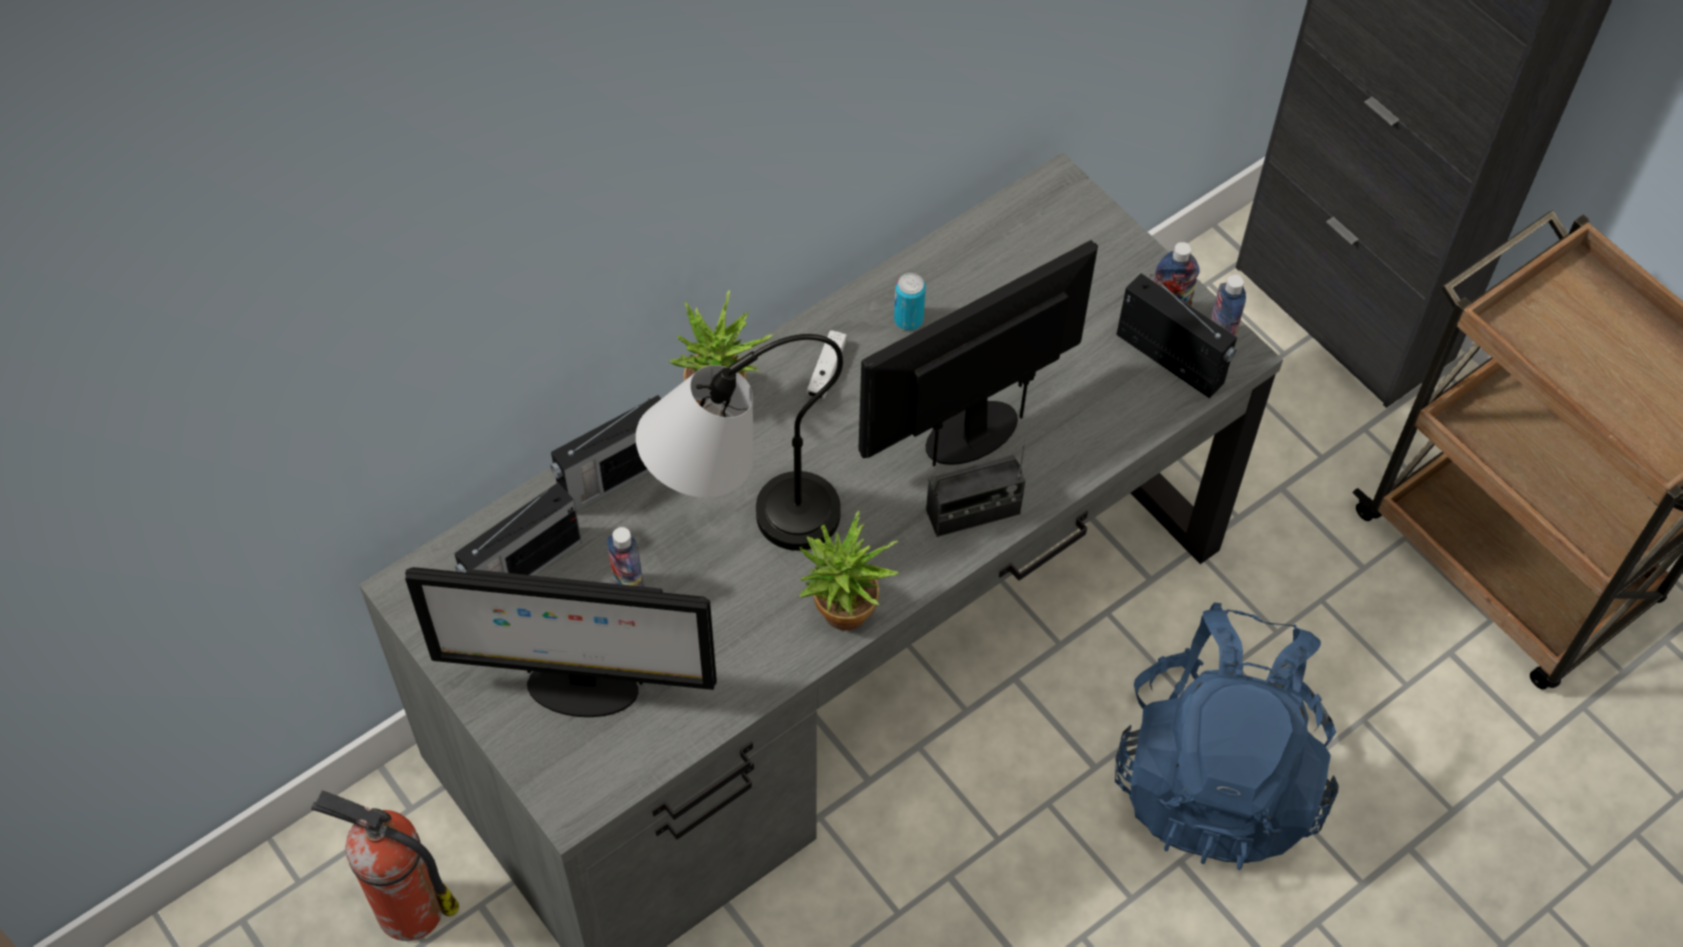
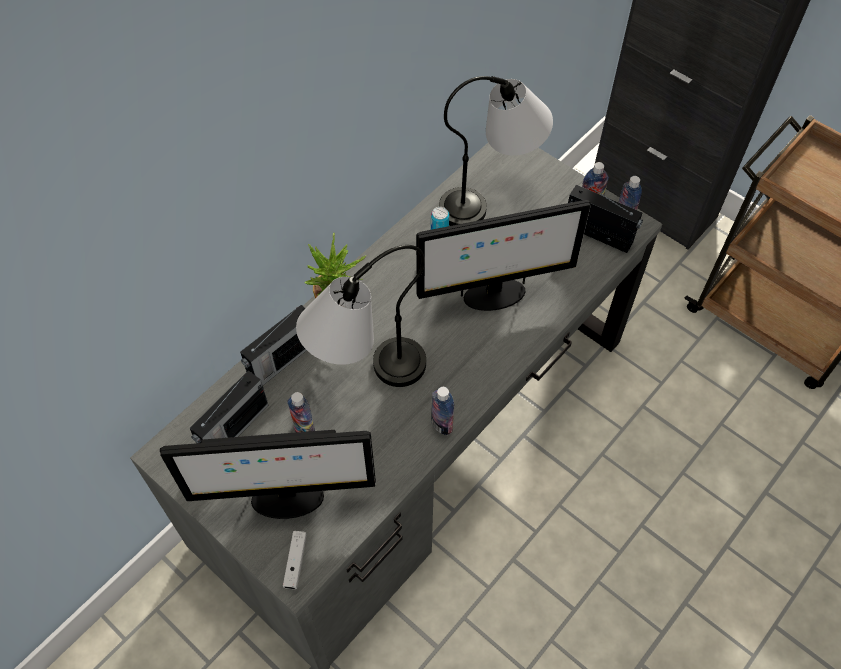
camera: 10 degrees left, 0 degrees up
fire extinguisher [311,790,459,941] -> none
potted plant [799,510,899,631] -> bottle [431,387,454,435]
white game controller [807,330,847,399] -> white game controller moved to [283,531,307,589]
monitor [858,240,1098,466] -> monitor turned 150 degrees counterclockwise [416,200,591,311]
radio [926,439,1025,537] -> none
blue backpack [1115,603,1339,870] -> none
none -> table lamp [439,76,553,226]

